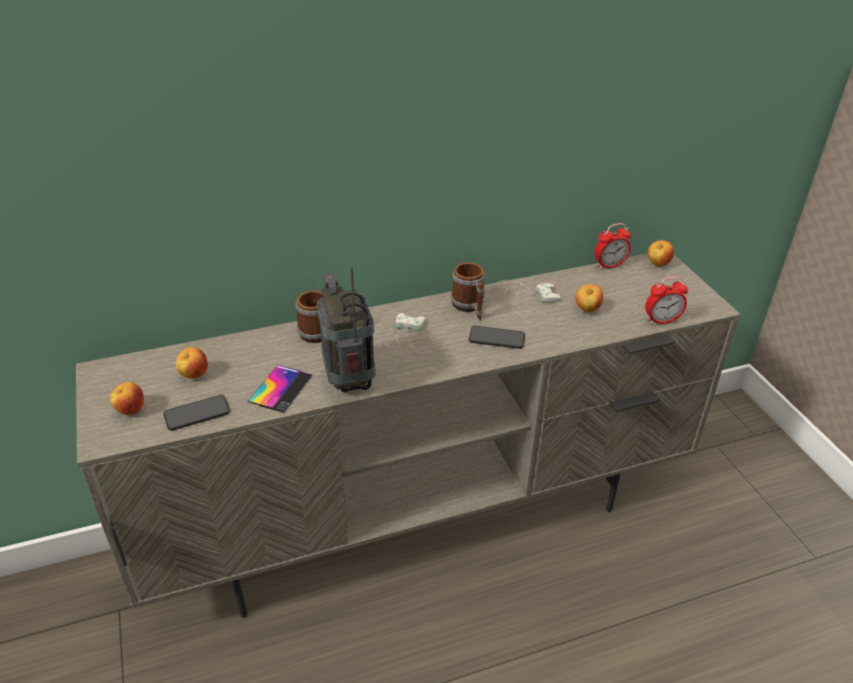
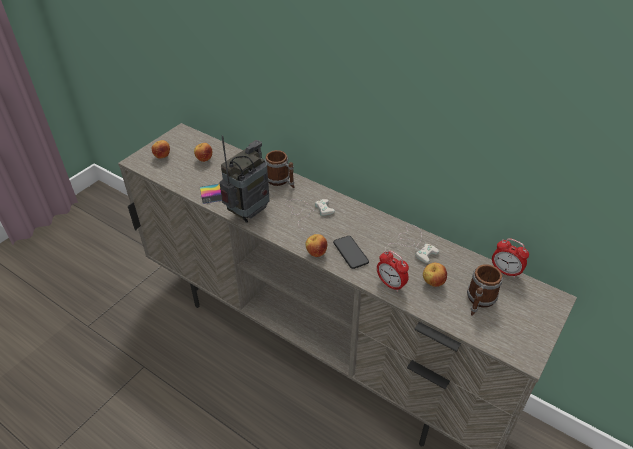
camera: 55 degrees right, 5 degrees up
phone [163,395,230,431] -> none
mug [450,262,485,320] -> mug moved to [467,264,503,316]
alarm clock [645,276,688,325] -> alarm clock moved to [377,250,409,292]
apple [648,240,674,266] -> apple moved to [305,234,327,257]

